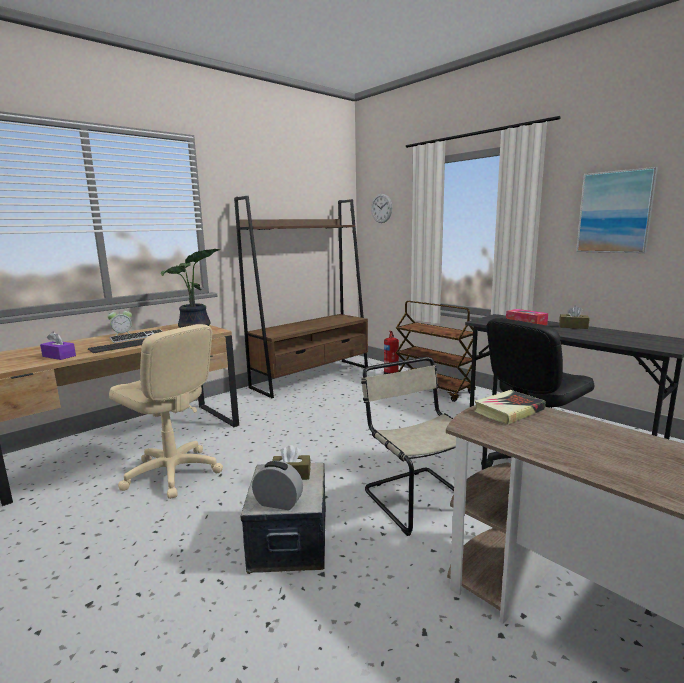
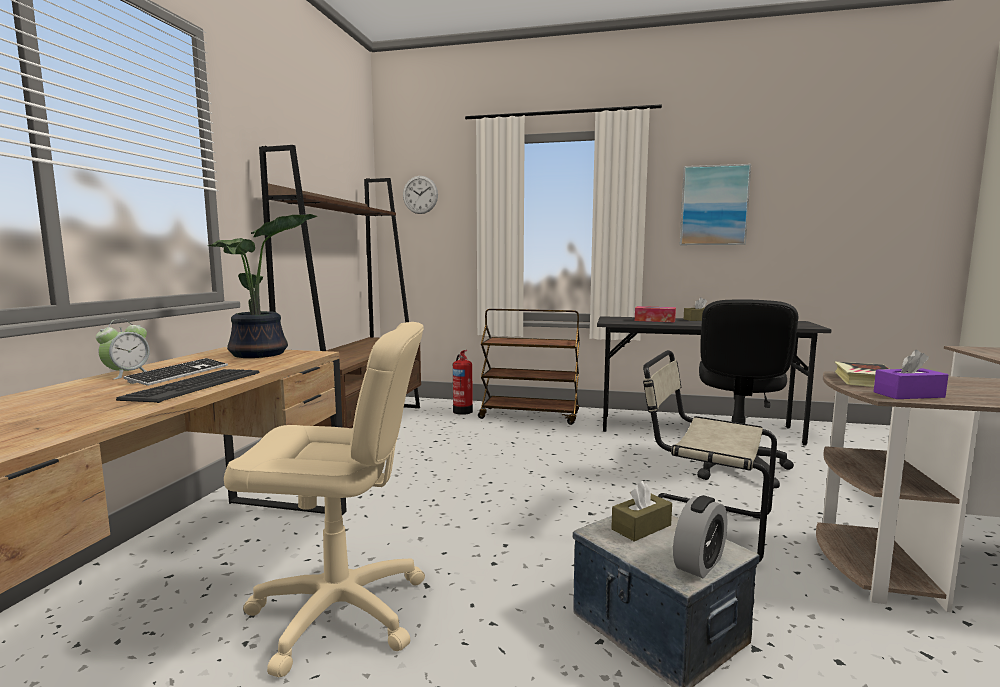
camera: 35 degrees left, 5 degrees down
purple tissue box [40,331,76,360] -> purple tissue box moved to [874,350,948,399]
alarm clock [252,461,303,510] -> alarm clock turned 150 degrees clockwise [673,495,727,578]

